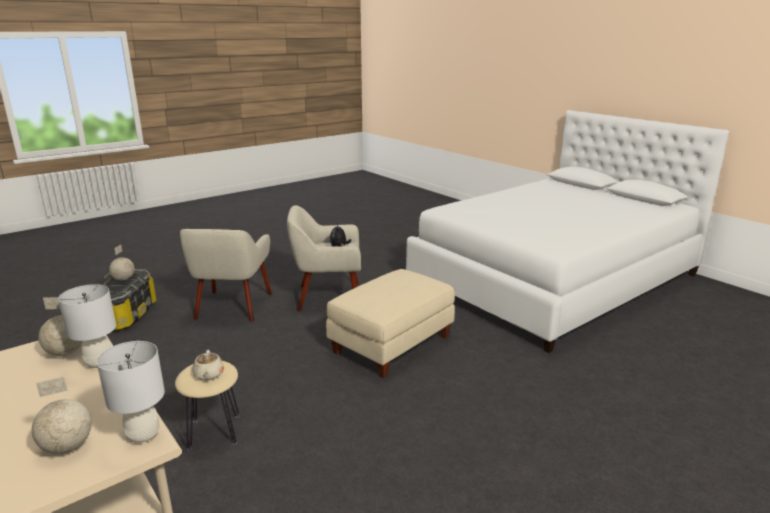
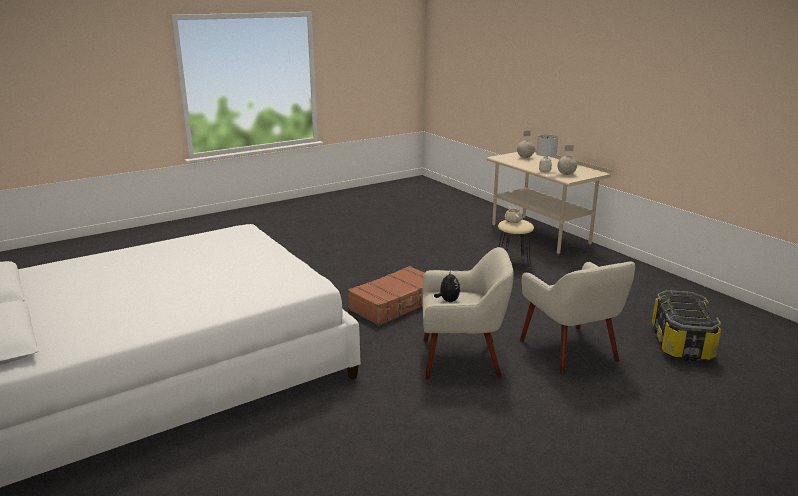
camera: 175 degrees left, 0 degrees up
grey table lamp [97,341,165,443] -> none
globe [109,245,135,280] -> none
beige armchair [180,229,272,322] -> beige armchair turned 150 degrees clockwise [520,262,635,375]
beige ottoman [326,269,455,378] -> brown suitcase [348,266,424,326]

